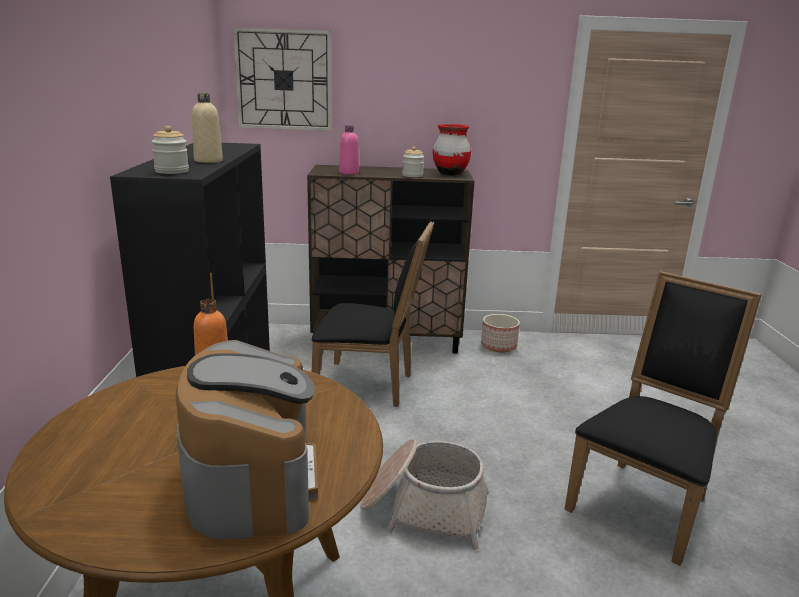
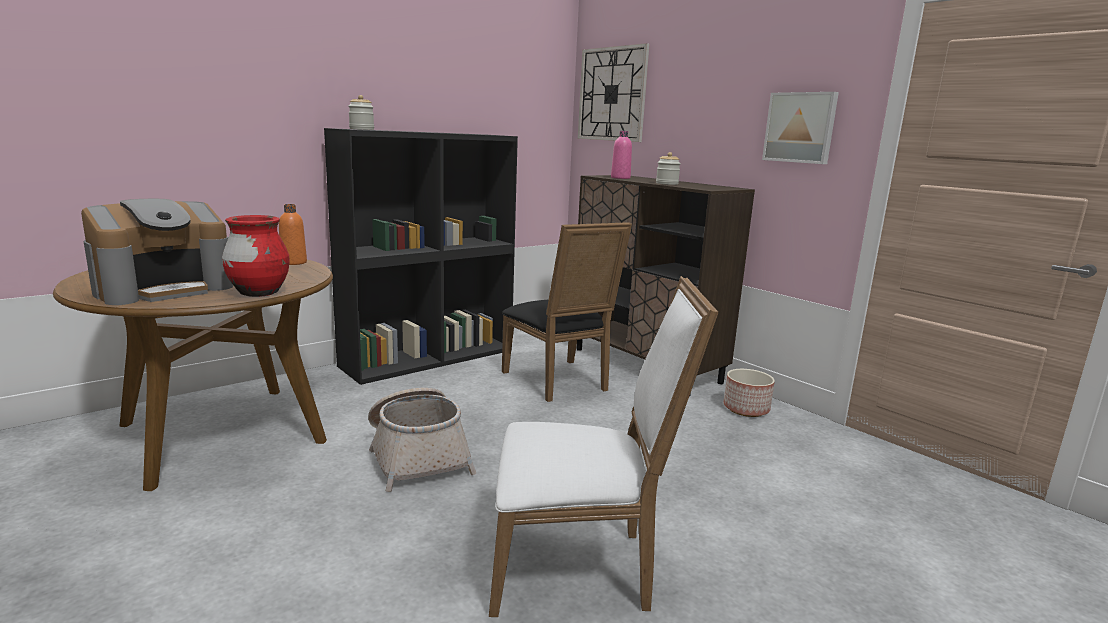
camera: 50 degrees right, 5 degrees down
beige bottle [192,93,223,163] -> none
red vase [433,124,471,176] -> red vase moved to [222,215,290,297]
black chair [565,271,762,566] -> white chair [489,276,718,617]
none -> picture [762,92,839,164]

